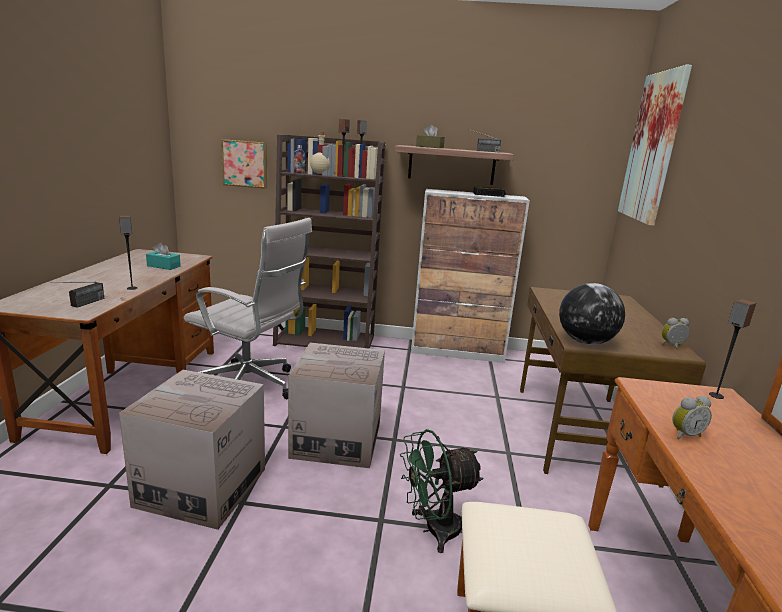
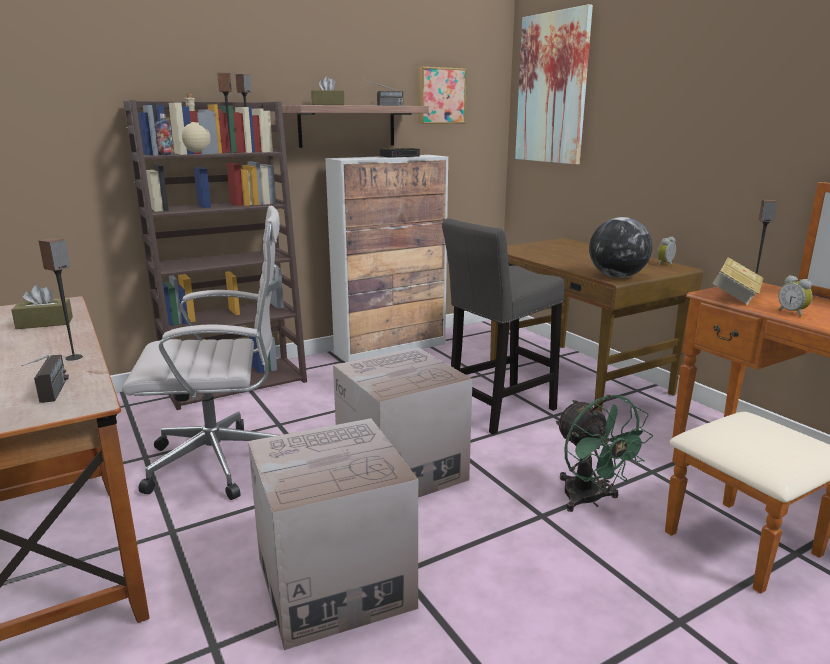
camera: 35 degrees left, 0 degrees up
turquoise tissue box [146,243,181,270] -> brown tissue box [11,285,73,329]
picture [221,139,267,189] -> picture moved to [418,66,467,124]
green fan [400,429,484,553] -> green fan turned 60 degrees counterclockwise [556,395,653,512]
alarm clock [673,396,712,439] -> alarm clock turned 120 degrees clockwise [778,275,812,317]
none -> grey stool [442,218,565,435]
none -> book [712,257,763,305]

